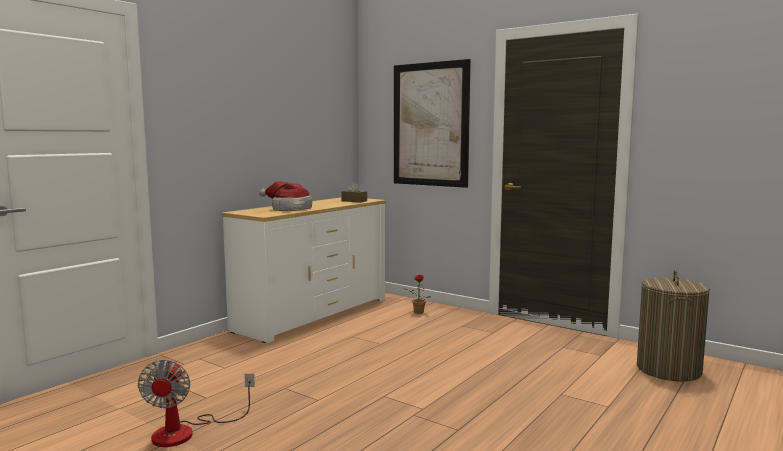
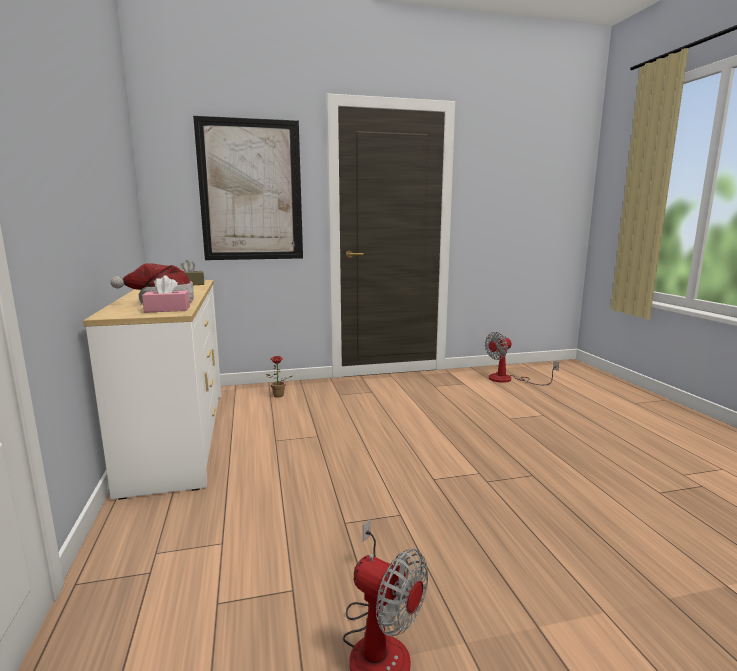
camera: 50 degrees left, 5 degrees up
laundry basket [637,270,710,382] -> fan [485,332,559,385]
none -> pink tissue box [142,275,190,313]

